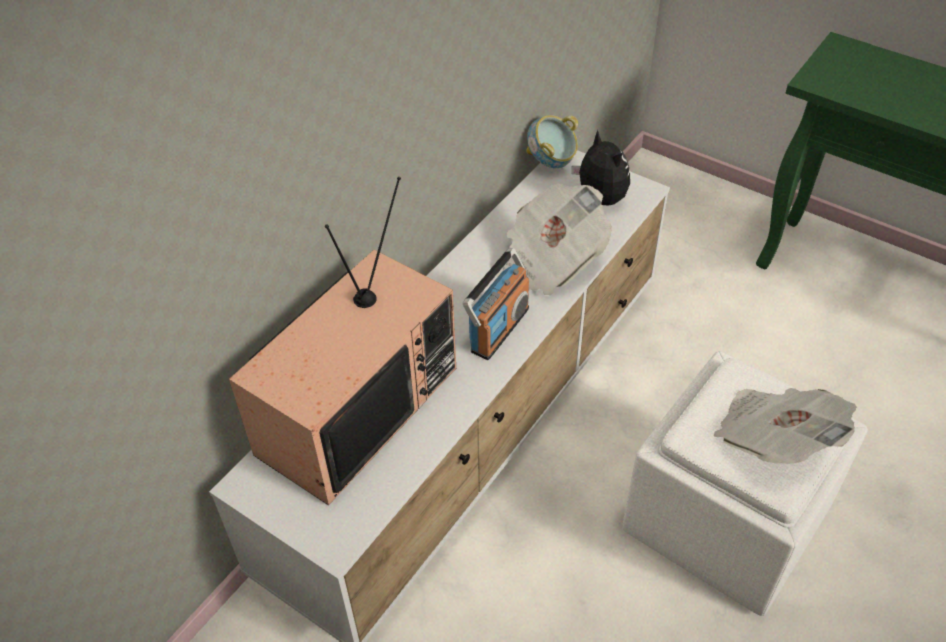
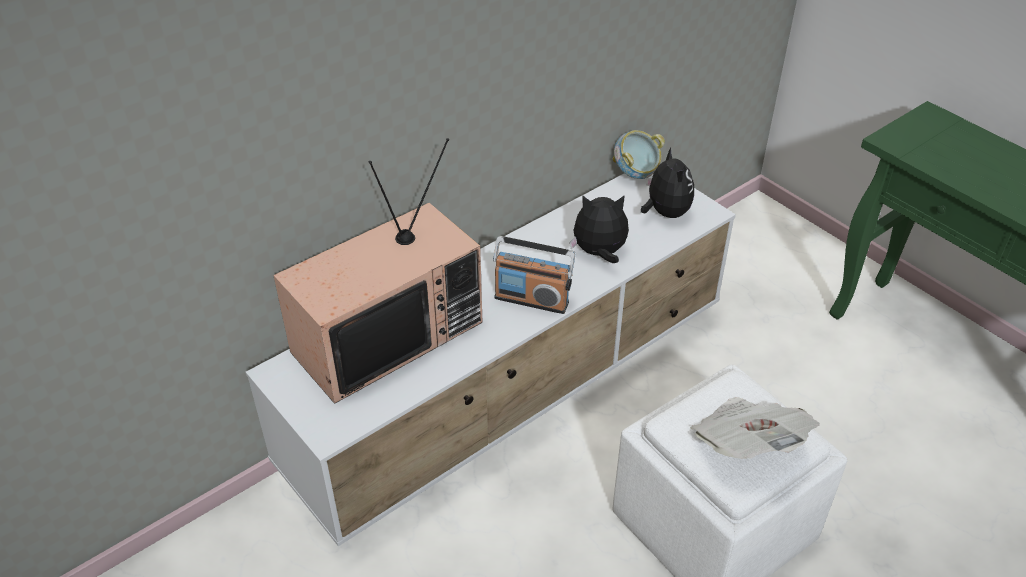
camera: 15 degrees right, 5 degrees down
radio [463,248,529,360] -> radio turned 60 degrees clockwise [493,236,575,314]
newspaper [497,183,612,296] -> plush toy [570,195,629,263]

